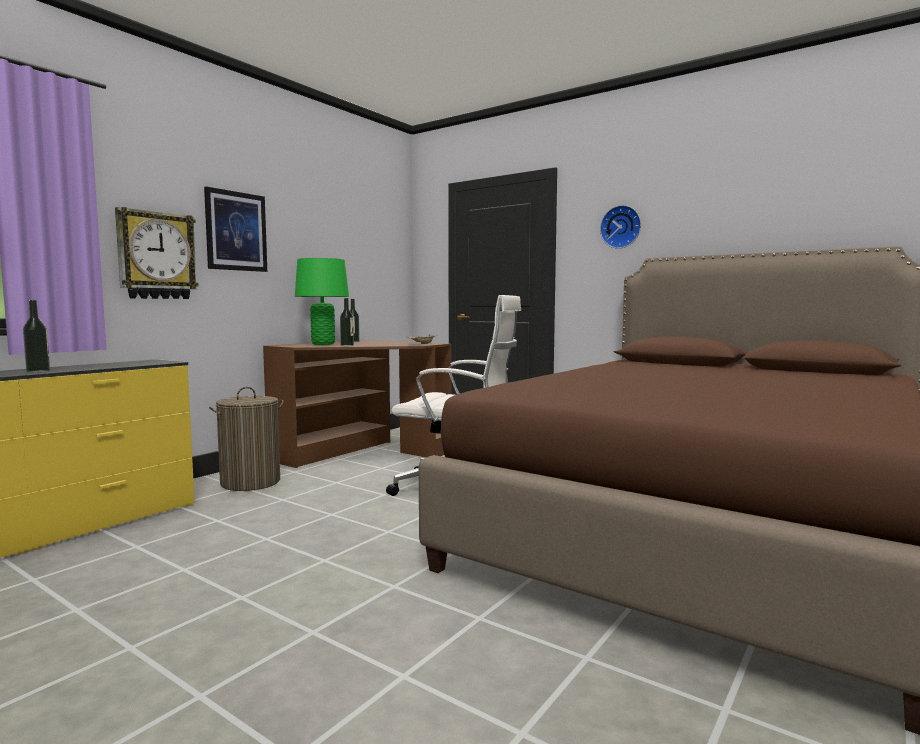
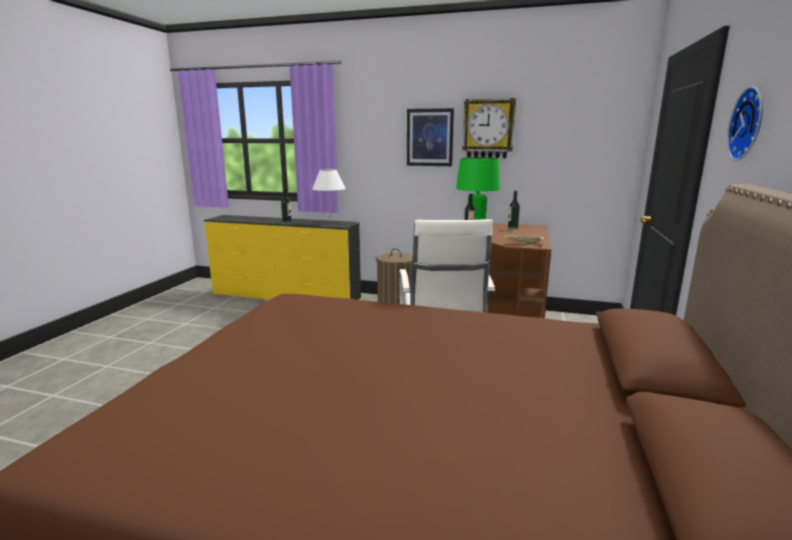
camera: 70 degrees right, 10 degrees up
wall clock [115,207,199,299] -> wall clock moved to [462,98,516,158]
none -> white table lamp [312,169,346,223]

